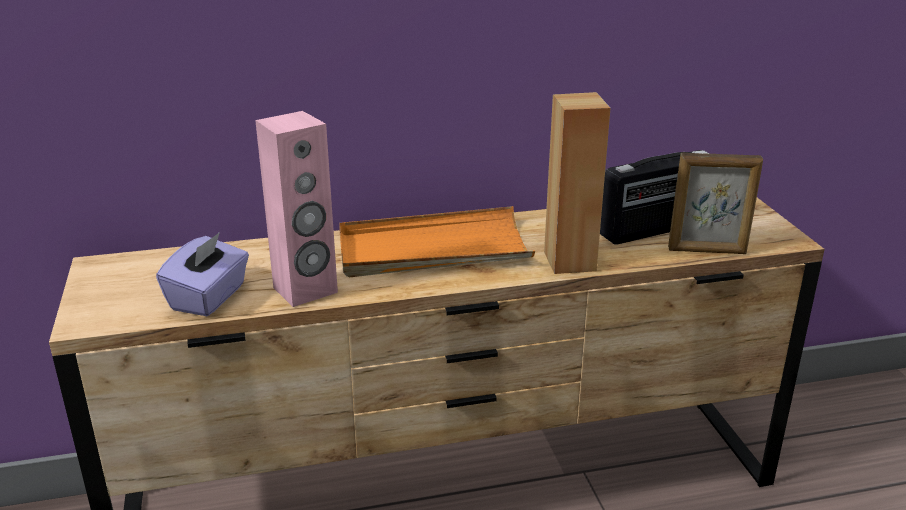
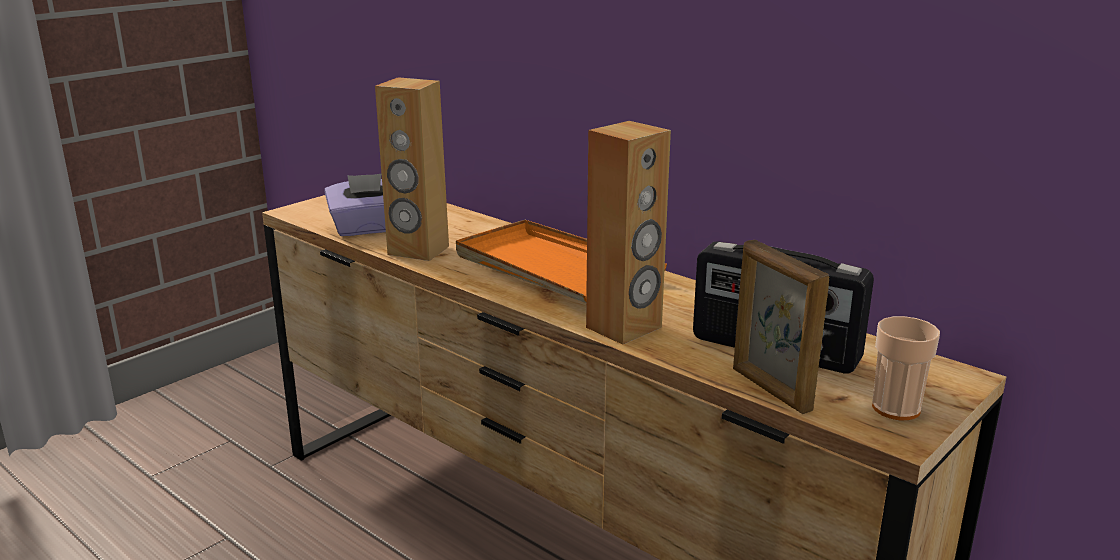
camera: 55 degrees right, 5 degrees down
pink speaker [255,111,338,307] -> brown speaker [375,77,449,261]
none -> cup [872,316,940,420]

